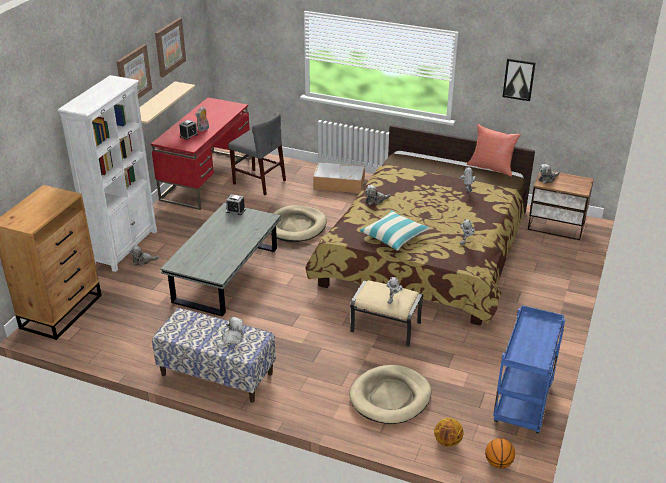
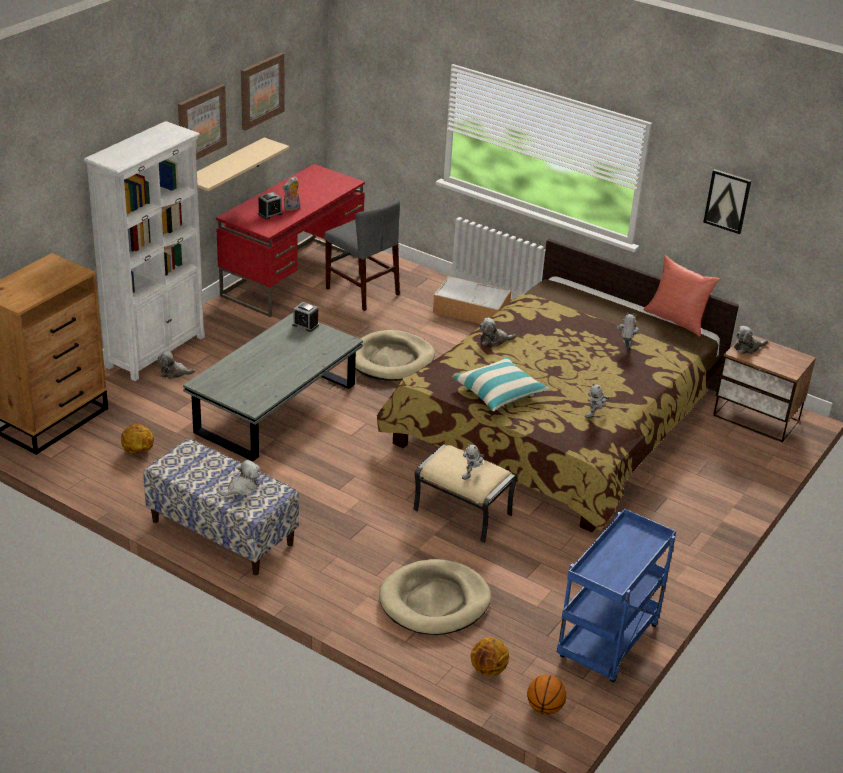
camera: 10 degrees right, 0 degrees up
none -> basketball [121,424,154,454]

